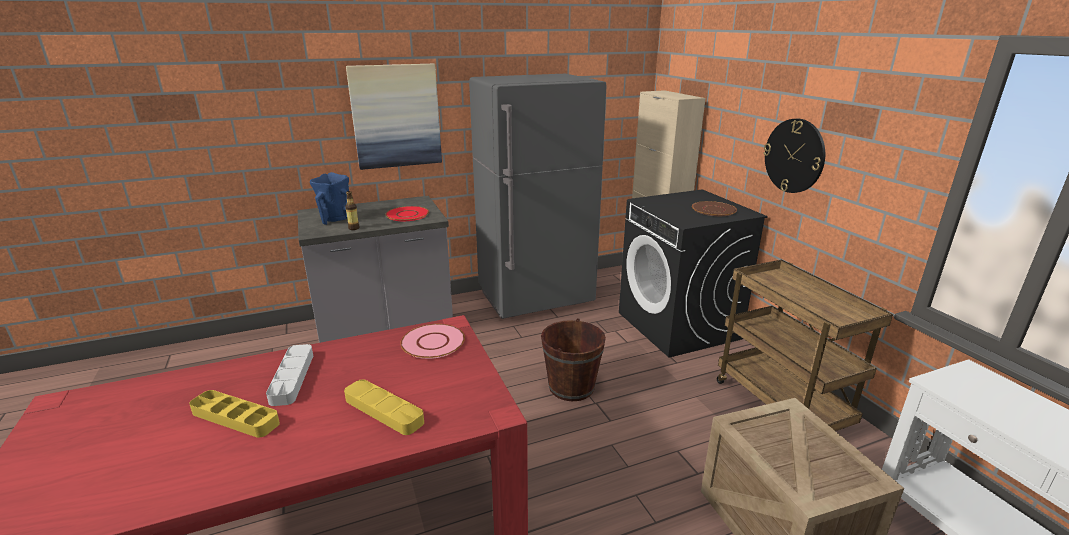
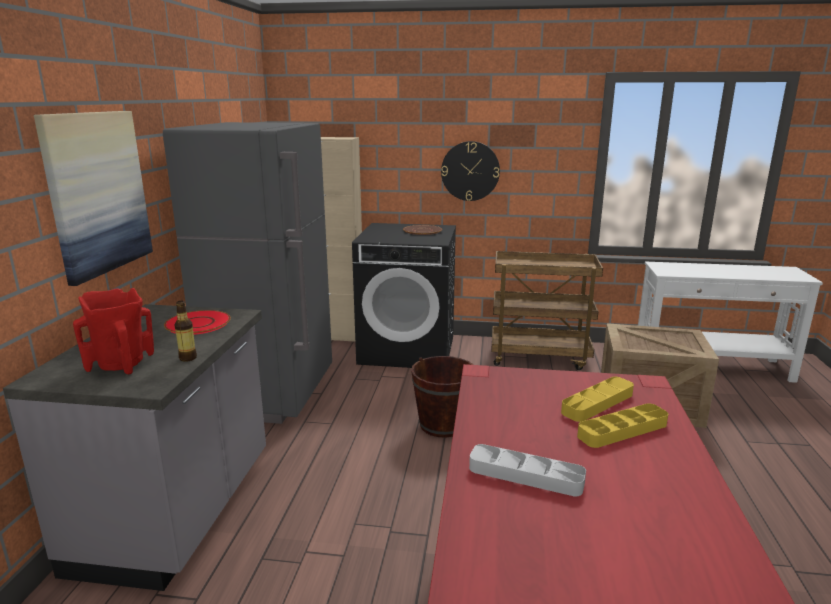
camera: 60 degrees left, 5 degrees down
yellow tray [189,390,280,438] -> yellow tray moved to [561,377,634,422]
blue vase [310,172,349,225] -> red vase [73,288,154,374]
pink plate [400,324,465,359] -> none

